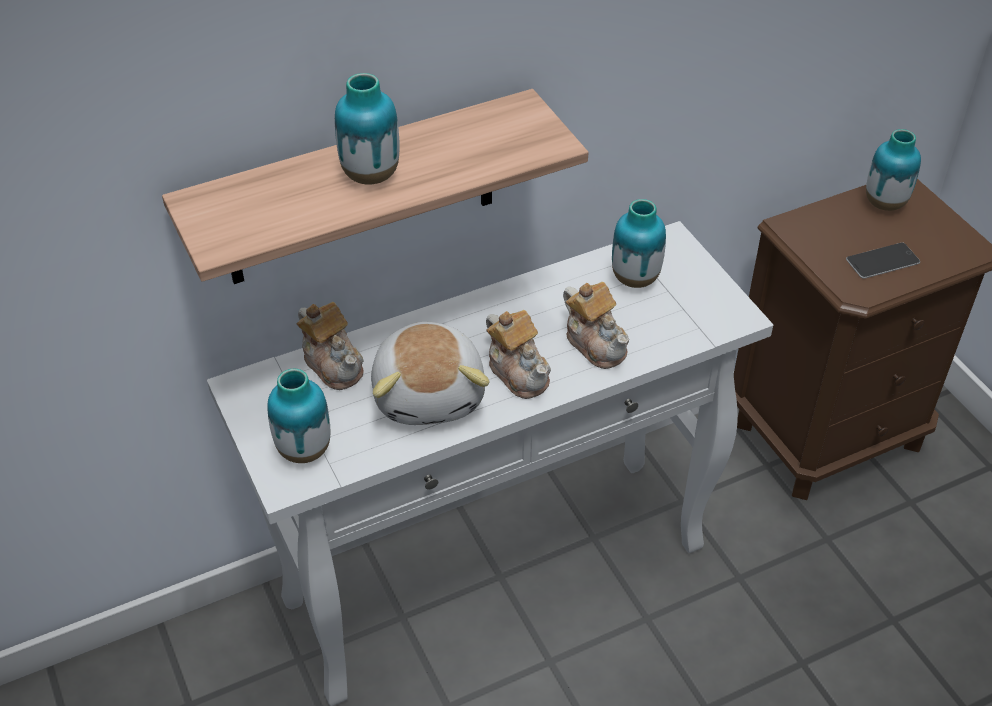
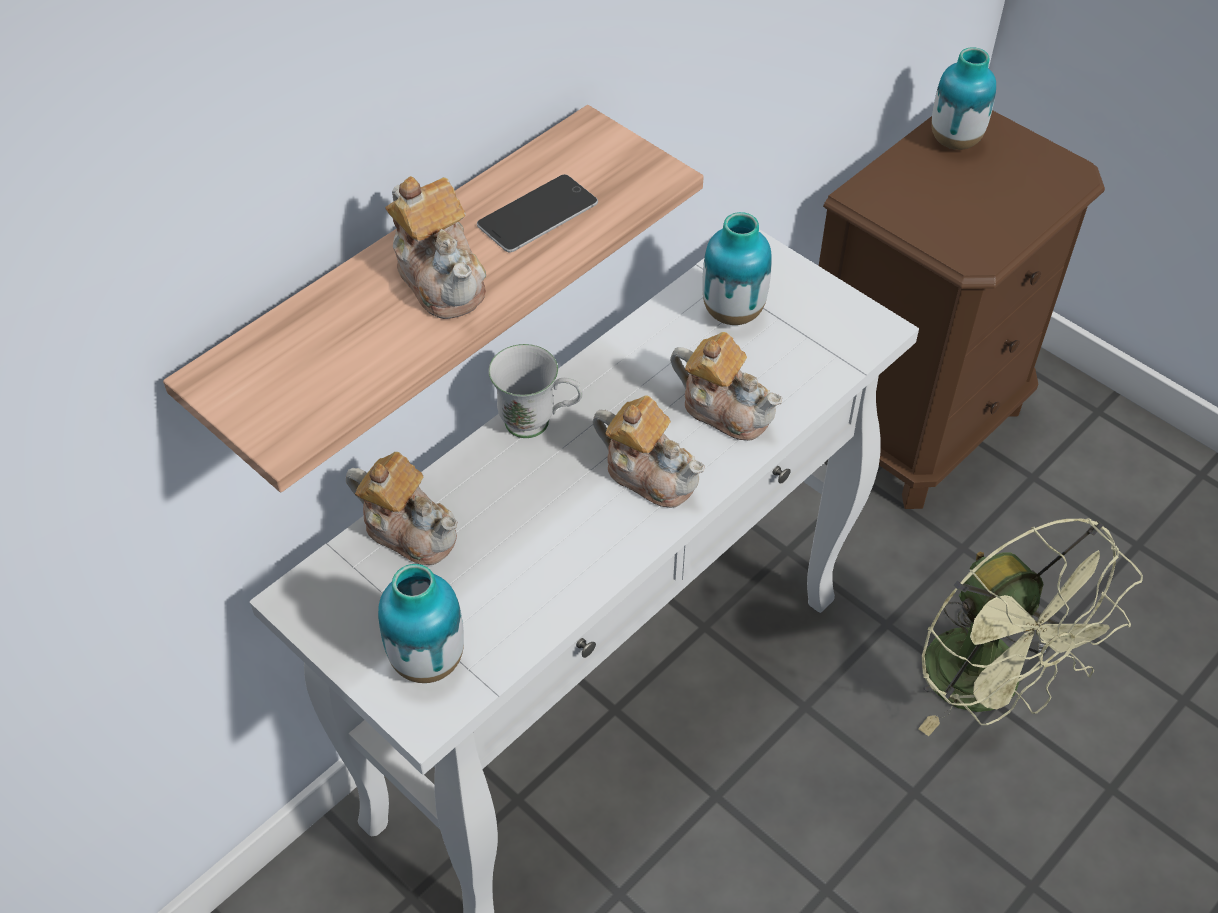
camera: 20 degrees left, 5 degrees up
vase [335,73,399,185] -> teapot [385,176,486,319]
plush toy [371,322,489,425] -> none
phone [846,243,920,279] -> phone moved to [477,174,598,253]
none -> white mug [489,344,583,438]
none -> green fan [918,518,1143,736]

